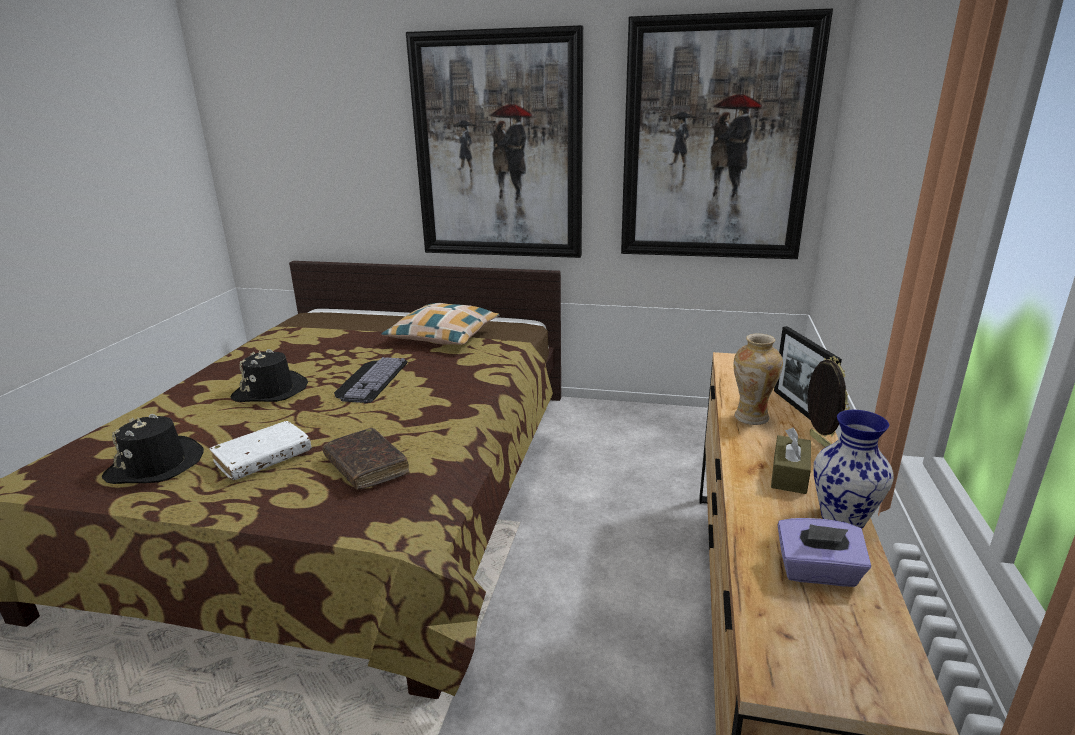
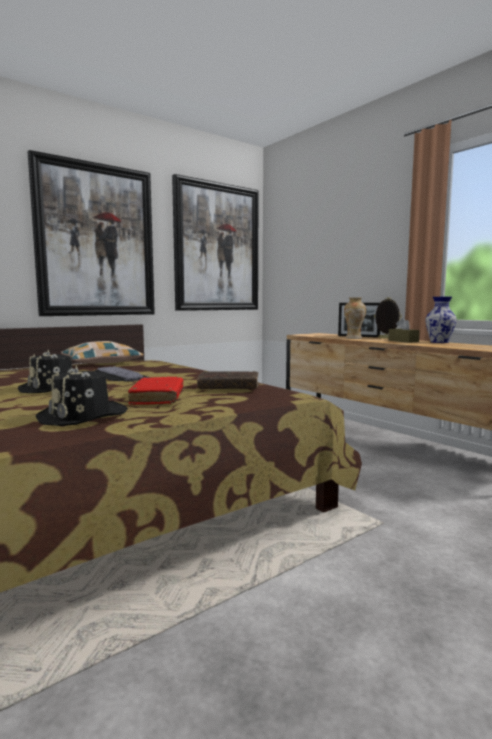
camera: 50 degrees left, 15 degrees down
white book [210,421,312,480] -> red book [128,377,183,405]
purple tissue box [778,518,871,587] -> none

